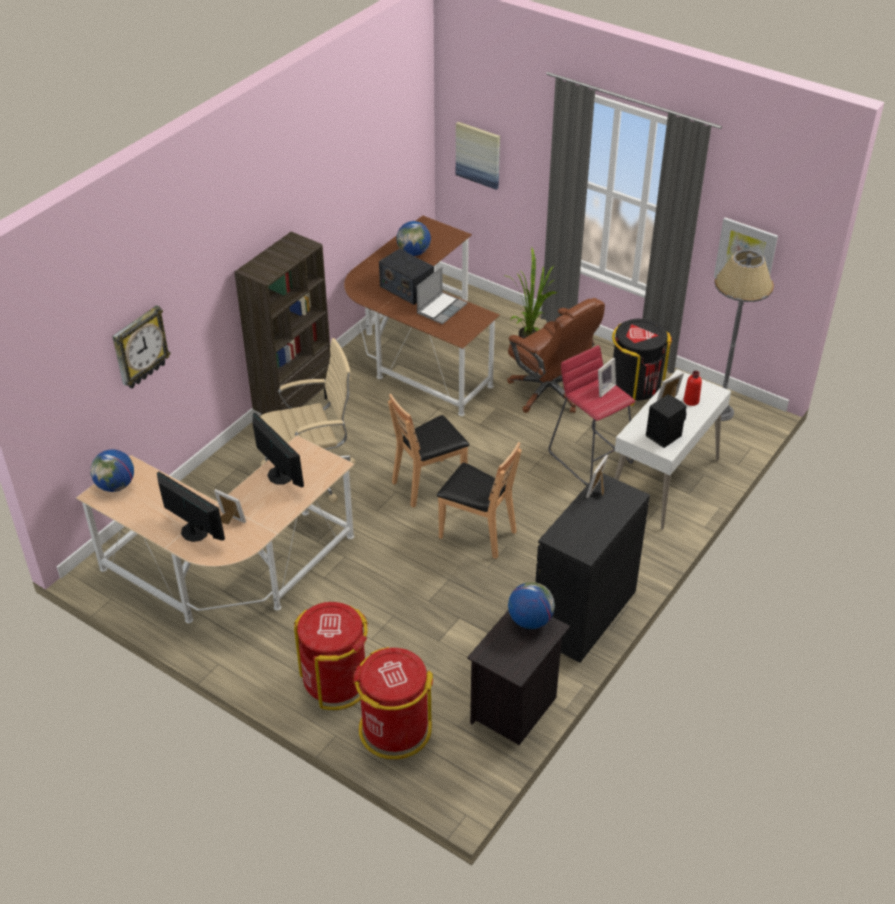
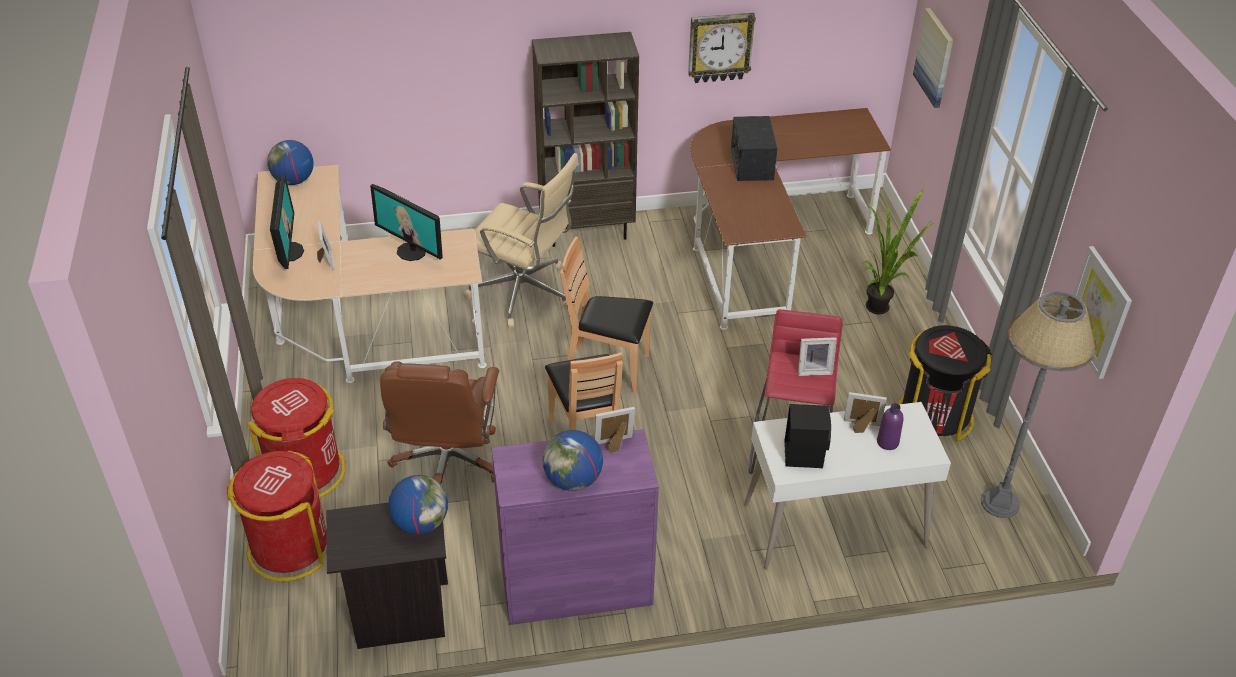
camera: 45 degrees right, 0 degrees up
wall clock [112,305,171,389] -> wall clock moved to [688,13,756,83]
monitor [252,412,304,488] -> monitor turned 120 degrees clockwise [370,184,443,261]
globe [396,221,431,256] -> globe moved to [543,430,603,491]
laptop [417,267,467,324] -> none
brown office chair [507,298,605,413] -> brown office chair moved to [380,361,499,484]
black cabinet [535,474,650,663] -> purple cabinet [491,429,659,625]
red bottle [683,371,702,406] -> purple bottle [877,403,904,450]

